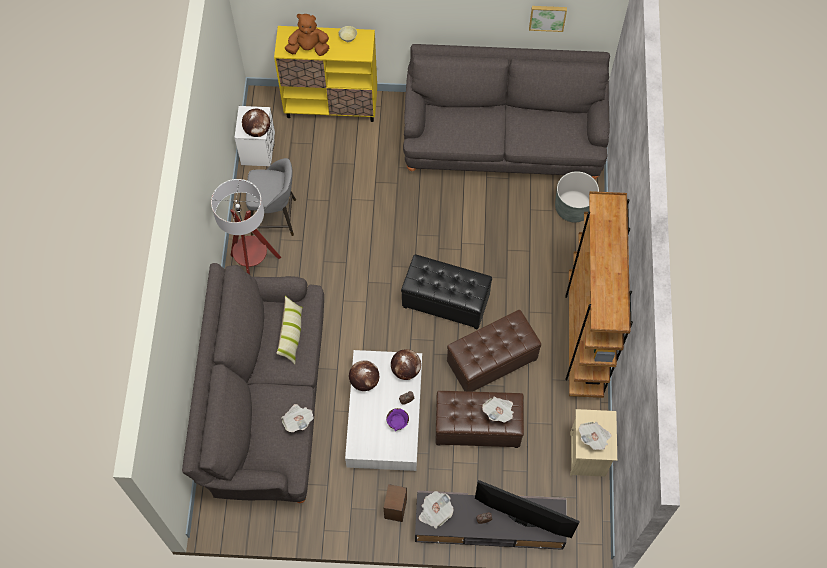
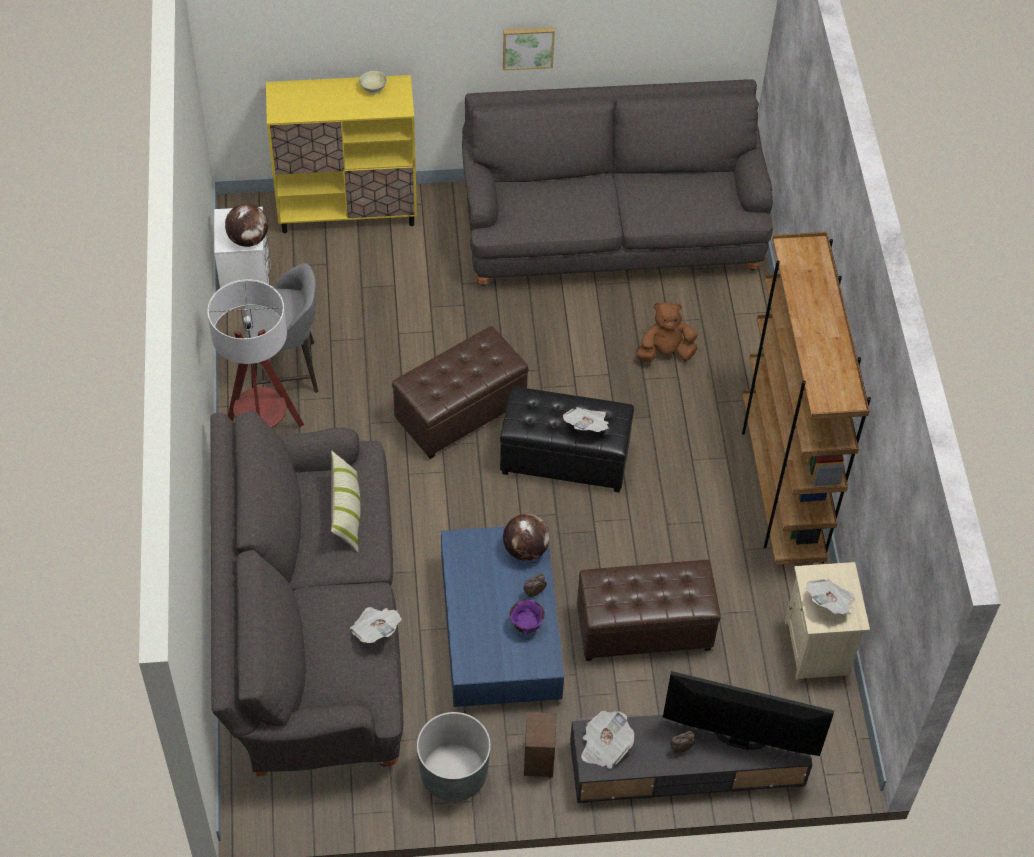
camera: 10 degrees left, 10 degrees down
brown plush toy [285,14,329,56] -> brown plush toy moved to [636,302,698,362]
white coffee table [345,350,422,471] -> blue coffee table [441,526,564,707]
globe [349,360,380,391] -> none
brown ottoman [447,310,541,392] -> brown ottoman moved to [392,326,529,459]
newspaper [482,397,514,423] -> newspaper moved to [563,407,609,432]
picture [529,6,567,32] -> picture moved to [503,27,555,71]
grey planter [555,171,599,223] -> grey planter moved to [417,712,491,802]

